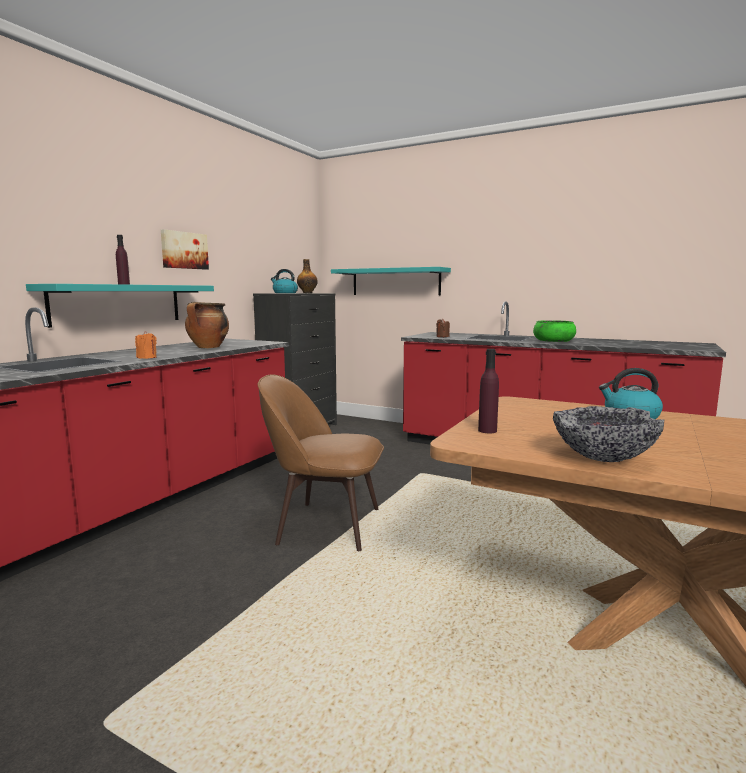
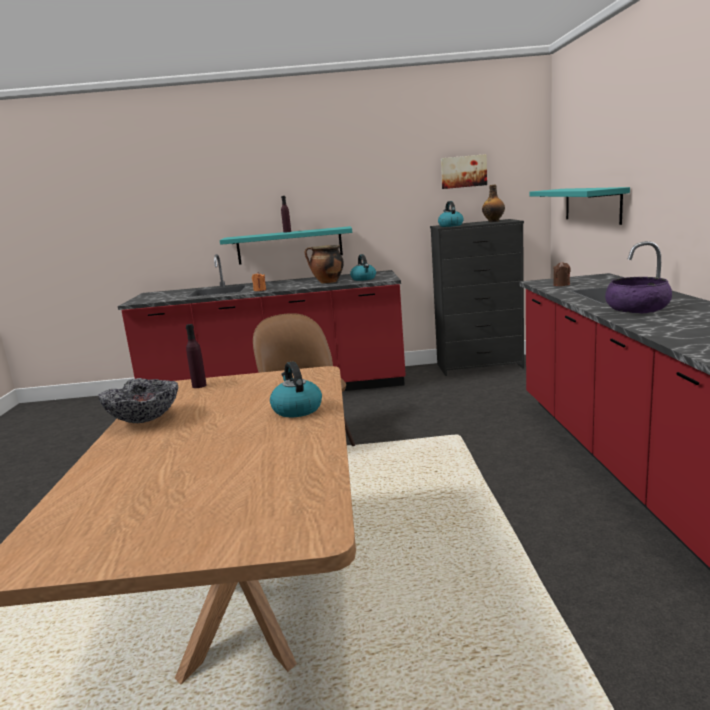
camera: 60 degrees right, 5 degrees up
picture [161,229,209,270] -> picture moved to [441,154,487,189]
green bowl [533,320,576,342] -> purple bowl [605,277,672,313]
none -> kettle [350,254,376,281]

